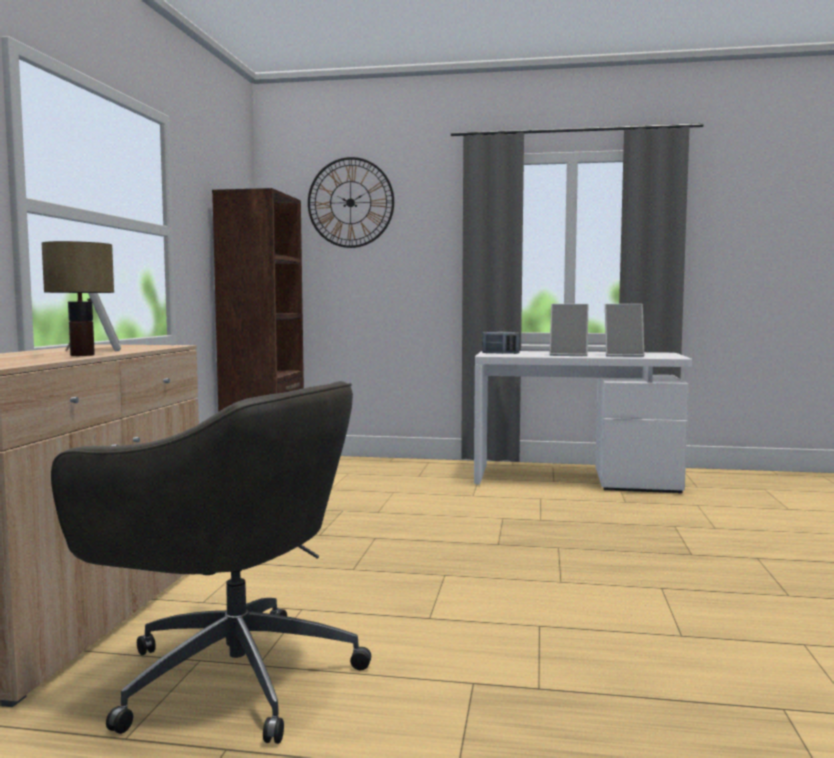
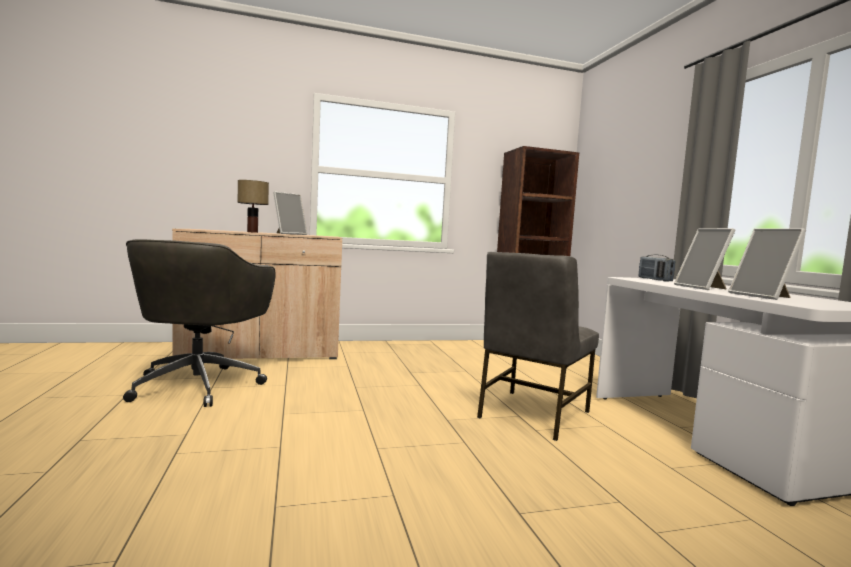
camera: 65 degrees right, 0 degrees up
wall clock [308,157,394,248] -> none
none -> grey chair [477,252,599,441]

